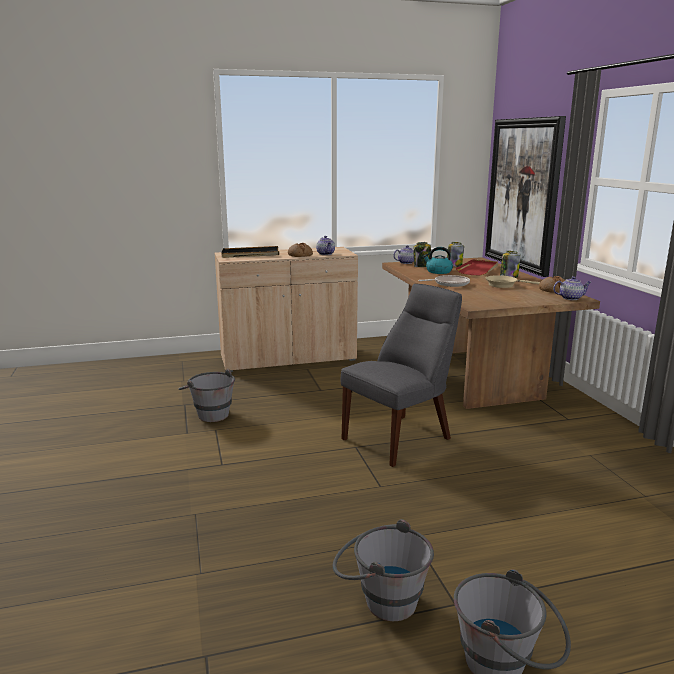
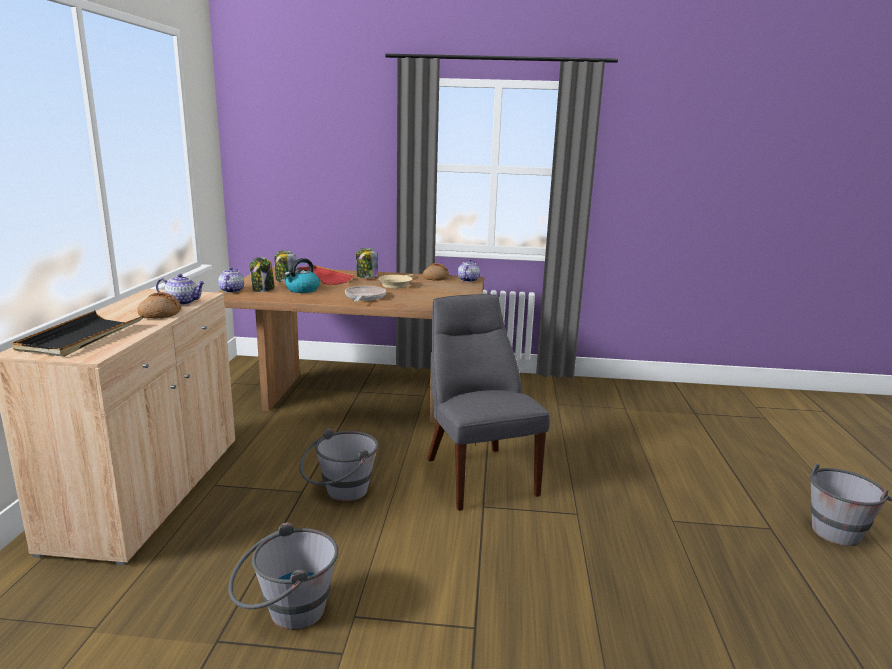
camera: 70 degrees left, 0 degrees up
grey bucket [333,519,434,621] -> grey bucket moved to [300,428,378,502]
picture [485,116,566,277] -> none

